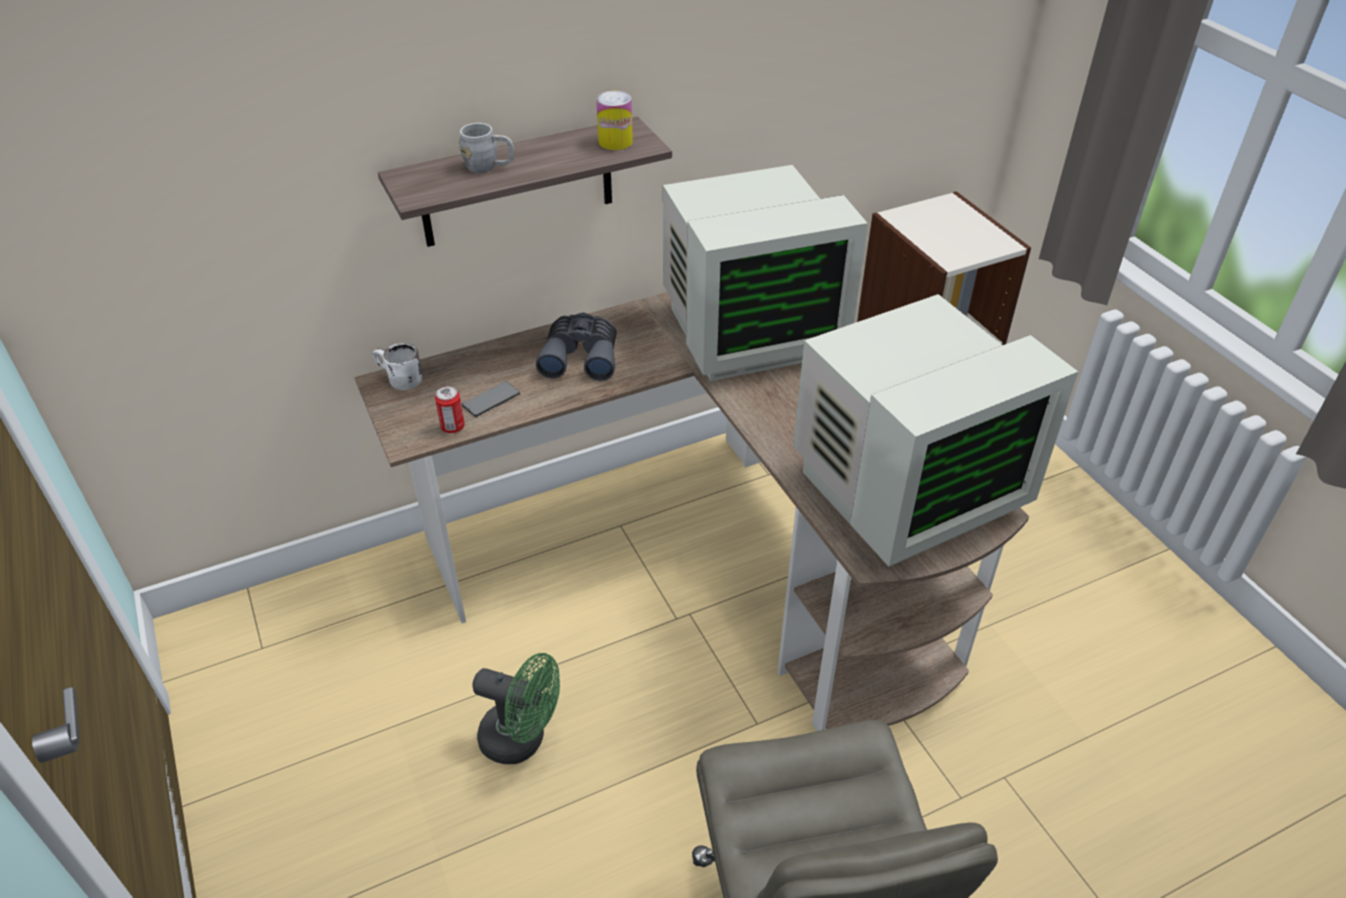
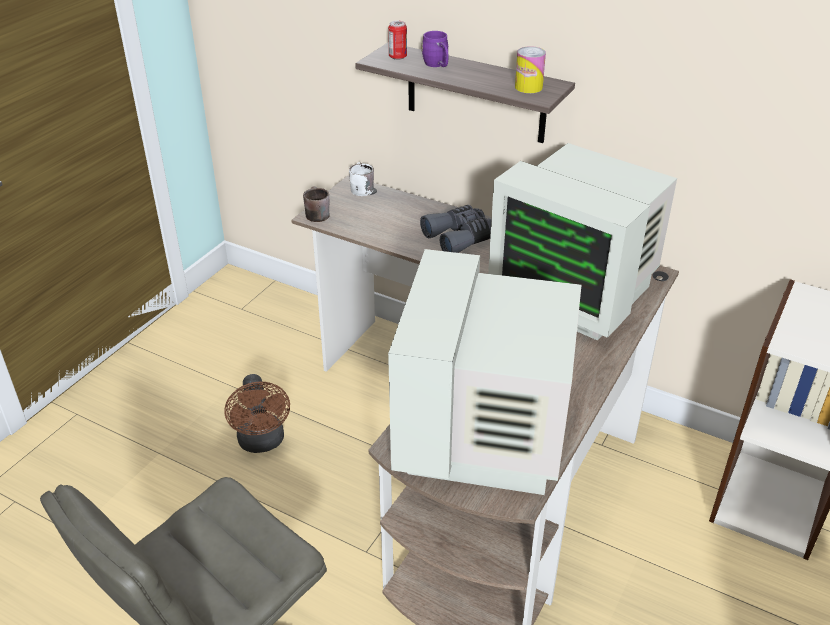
camera: 55 degrees right, 5 degrees down
can [435,386,465,433] -> can moved to [388,21,407,60]
grey mug [459,123,514,173] -> purple mug [422,31,448,67]
phone [462,381,520,417] -> none
green fan [472,653,560,764] -> brown fan [224,374,290,453]
monitor [793,294,1079,567] -> monitor turned 75 degrees clockwise [388,249,581,495]
none -> brown mug [303,187,330,222]

